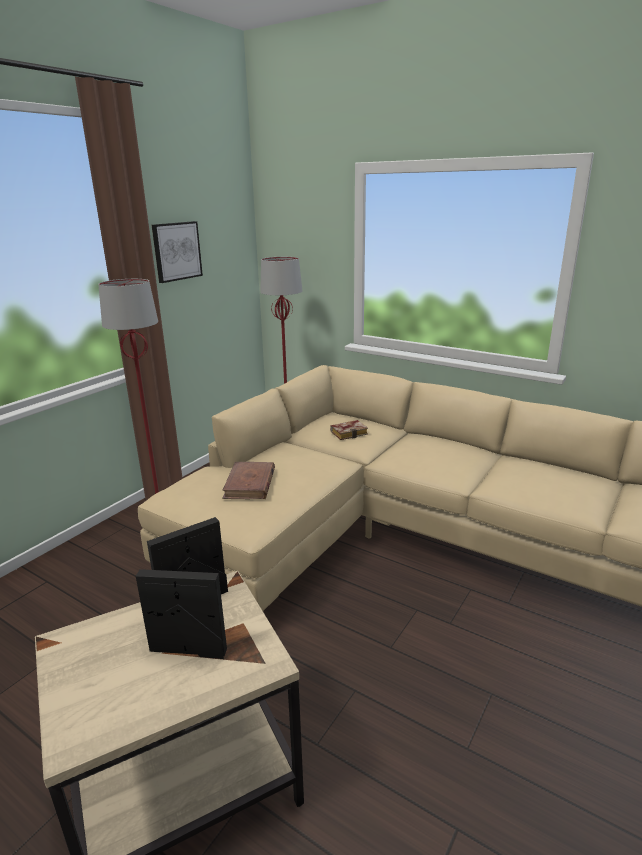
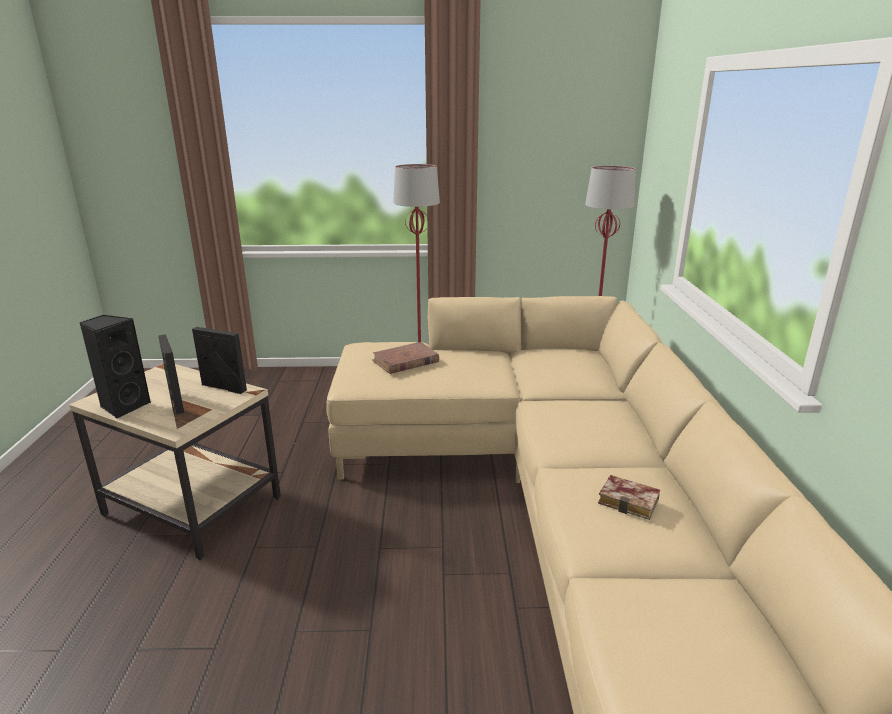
camera: 55 degrees right, 0 degrees up
picture [152,221,203,283] -> none
book [330,420,368,440] -> book moved to [598,475,660,520]
none -> black speaker [79,315,151,419]

